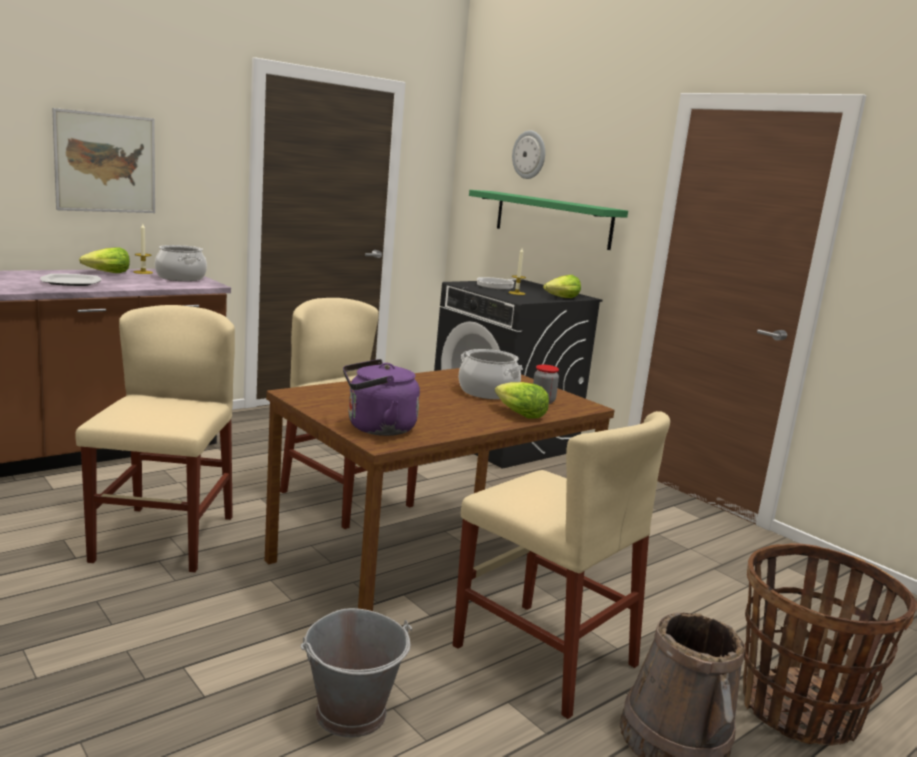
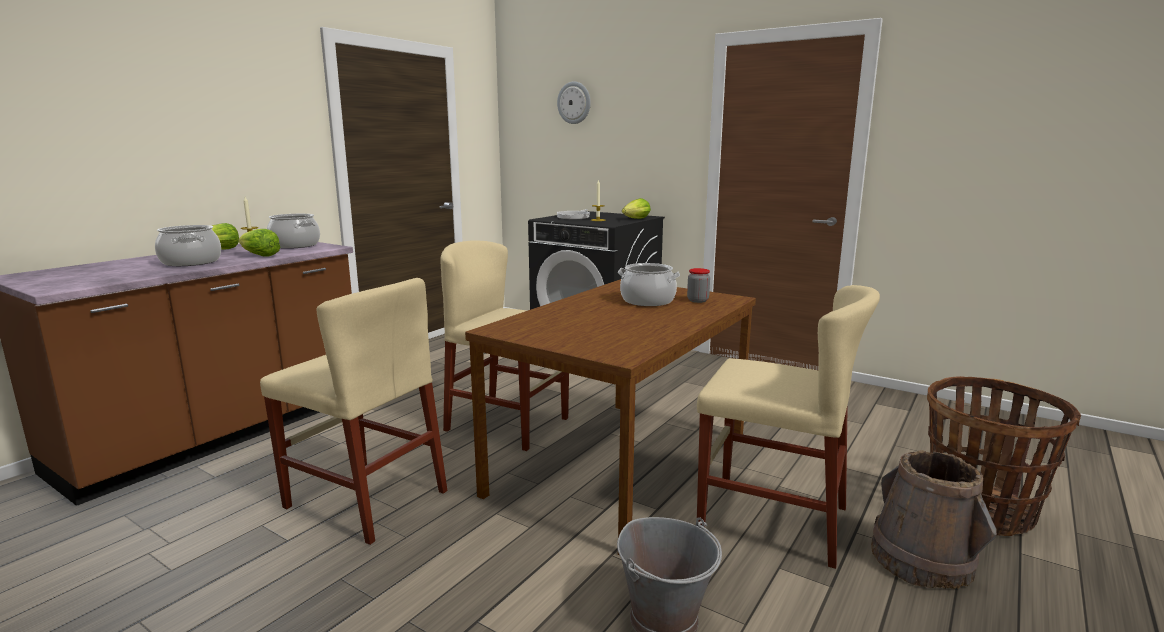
camera: 15 degrees left, 0 degrees up
plate [40,274,101,286] -> cooking pot [155,225,221,266]
picture [52,108,155,213] -> none
beige chair [75,305,235,572] -> beige chair turned 135 degrees clockwise [260,278,447,545]
purple kettle [343,359,420,436] -> none
green shelf [469,190,628,250] -> none
lettuce [495,382,549,419] -> lettuce moved to [239,229,281,257]

